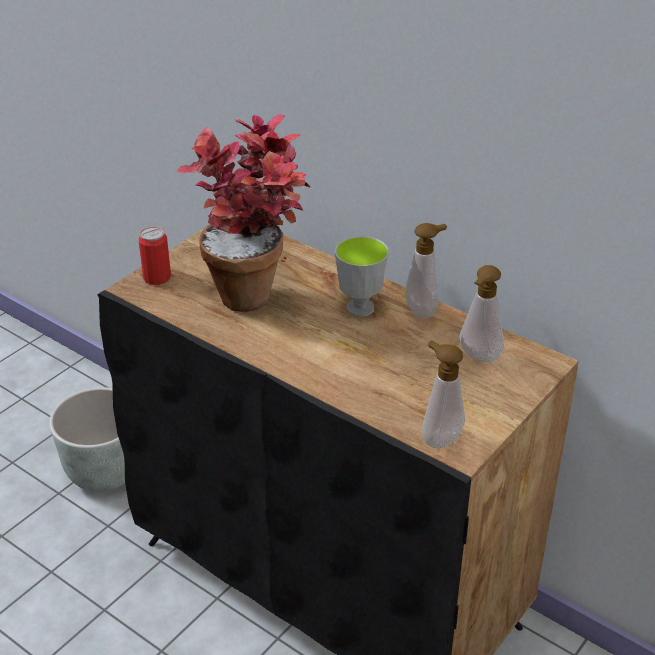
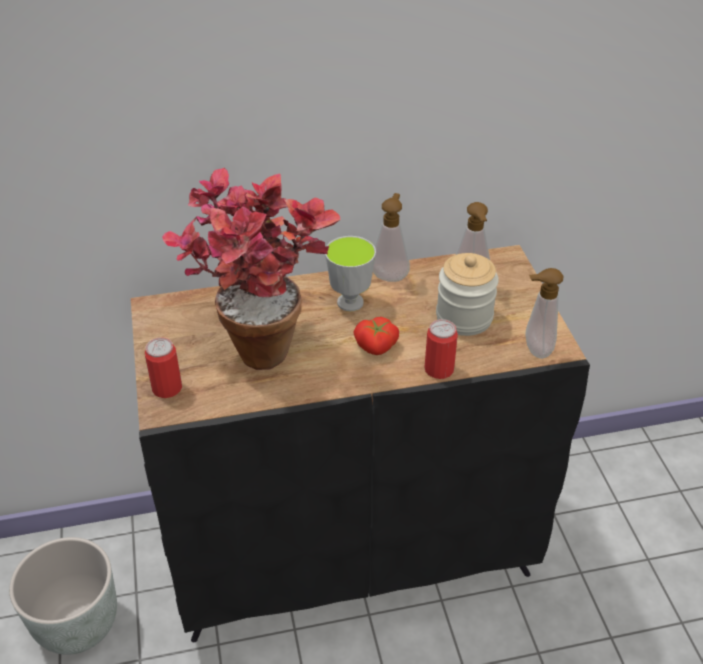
camera: 50 degrees left, 5 degrees up
none -> tomato [353,317,399,355]
none -> can [424,319,458,379]
none -> jar [436,253,499,336]

